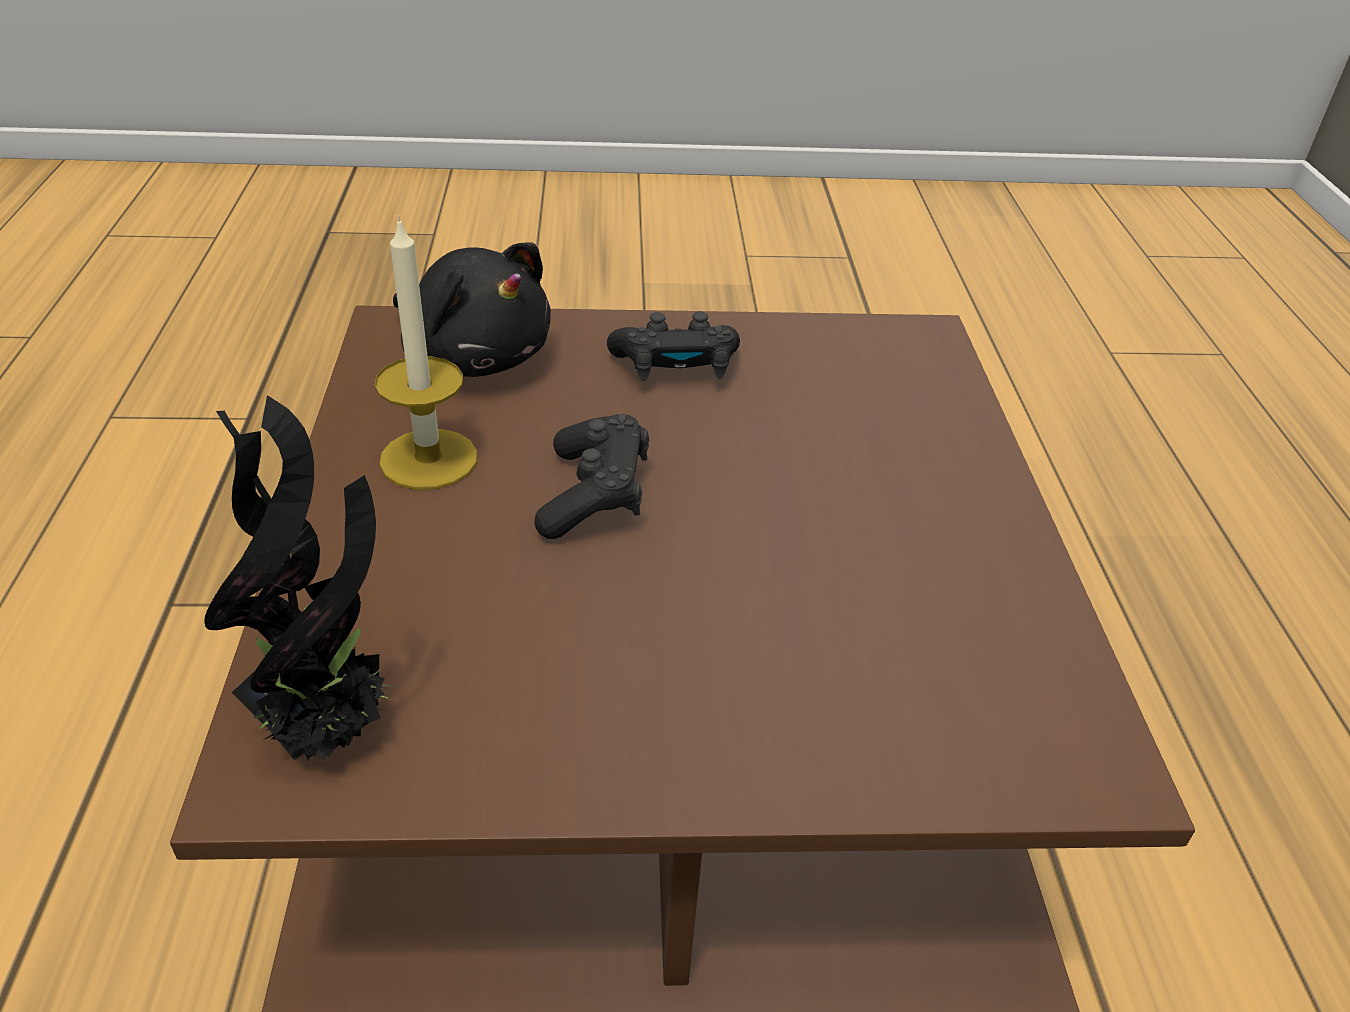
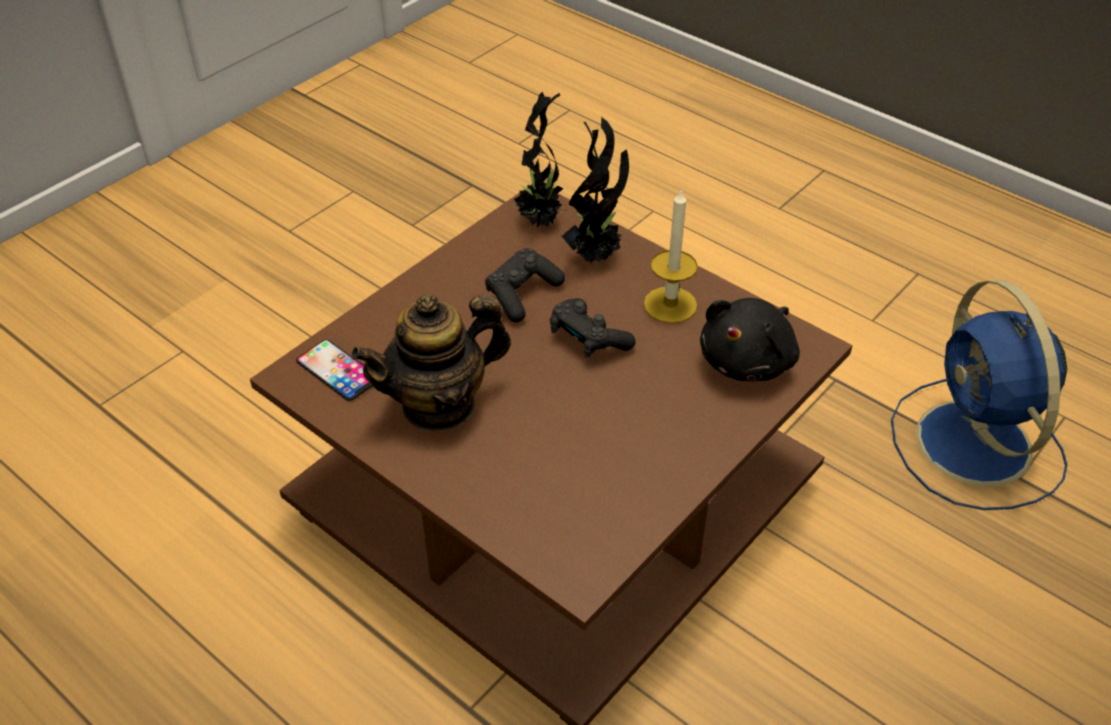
camera: 135 degrees right, 5 degrees up
black plush toy [393,243,551,377] -> black plush toy turned 45 degrees counterclockwise [700,298,800,381]
black game controller [607,311,740,381] -> black game controller moved to [485,248,565,322]
none -> phone [296,340,373,401]
none -> teapot [351,294,511,432]
none -> potted plant [562,117,629,263]
none -> blue fan [891,279,1067,510]

